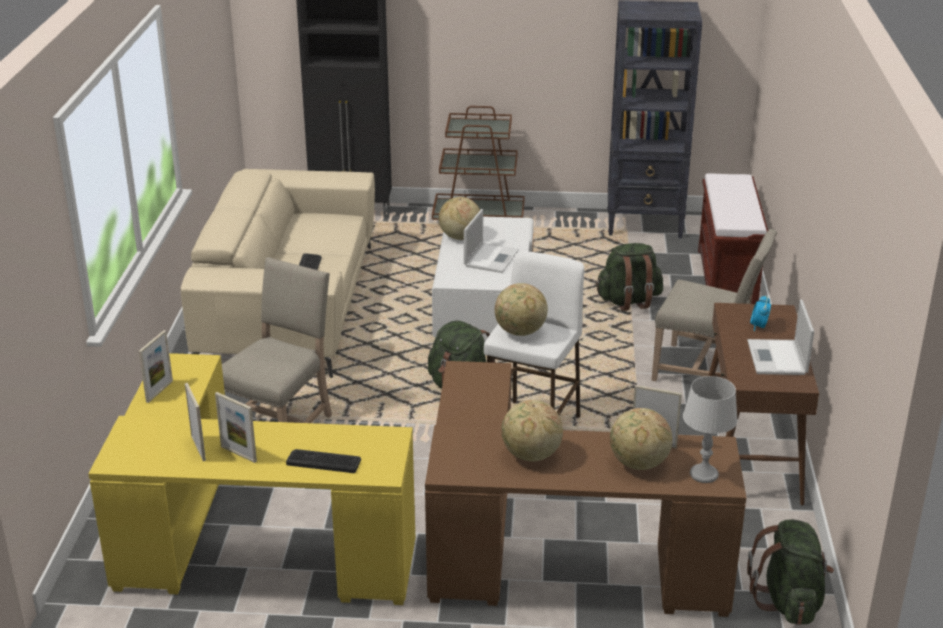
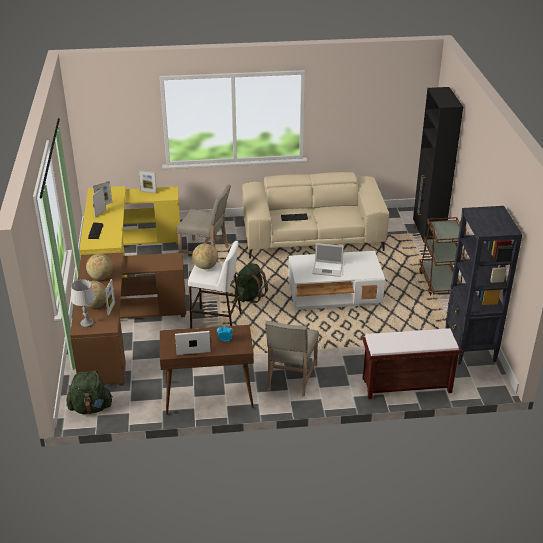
camera: 80 degrees right, 5 degrees up
globe [439,197,480,240] -> none
green backpack [596,243,663,311] -> none

